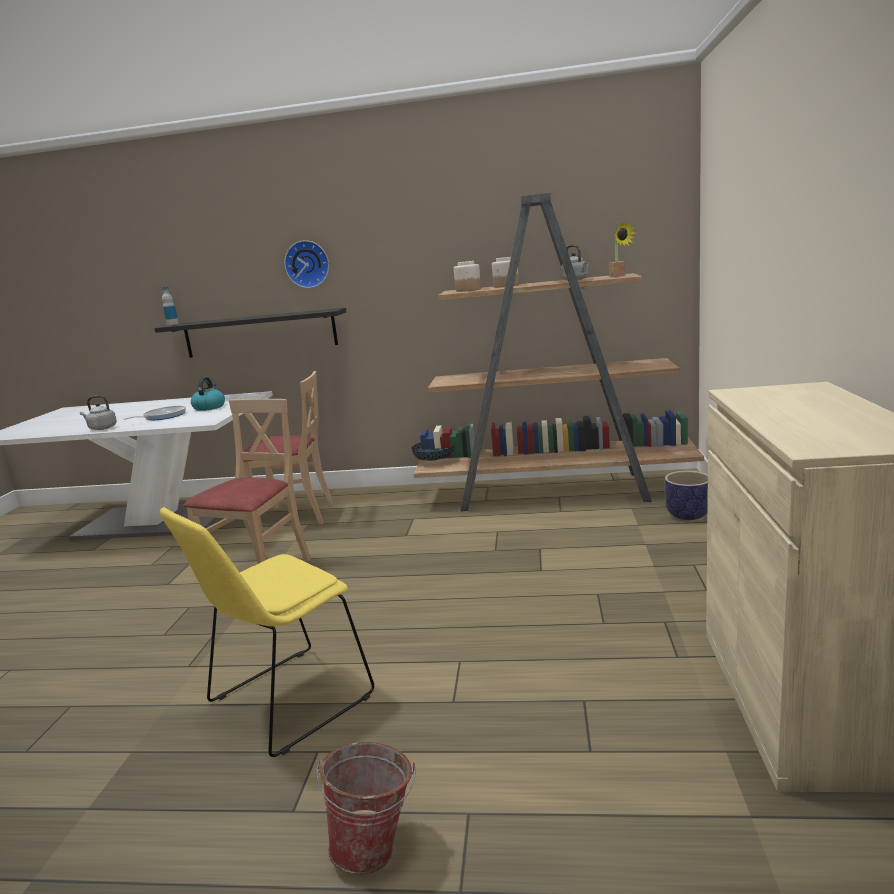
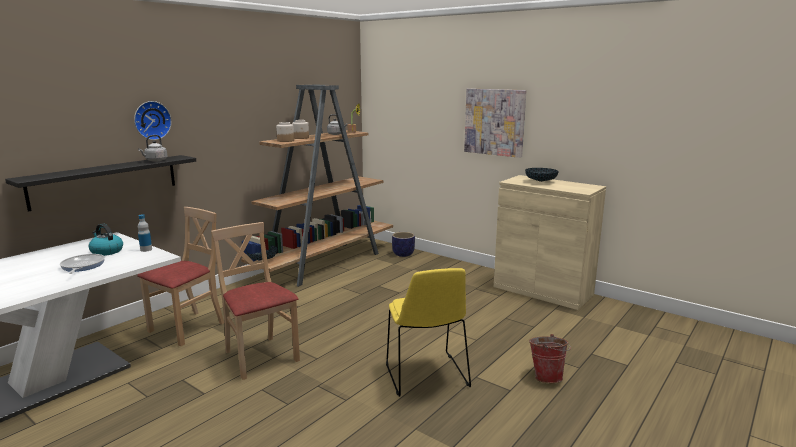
camera: 60 degrees left, 0 degrees up
grey kettle [80,395,117,430] -> grey kettle moved to [138,135,168,162]
bottle [162,286,179,325] -> bottle moved to [138,214,152,252]
none -> picture [464,89,526,158]
none -> bowl [525,168,559,182]

